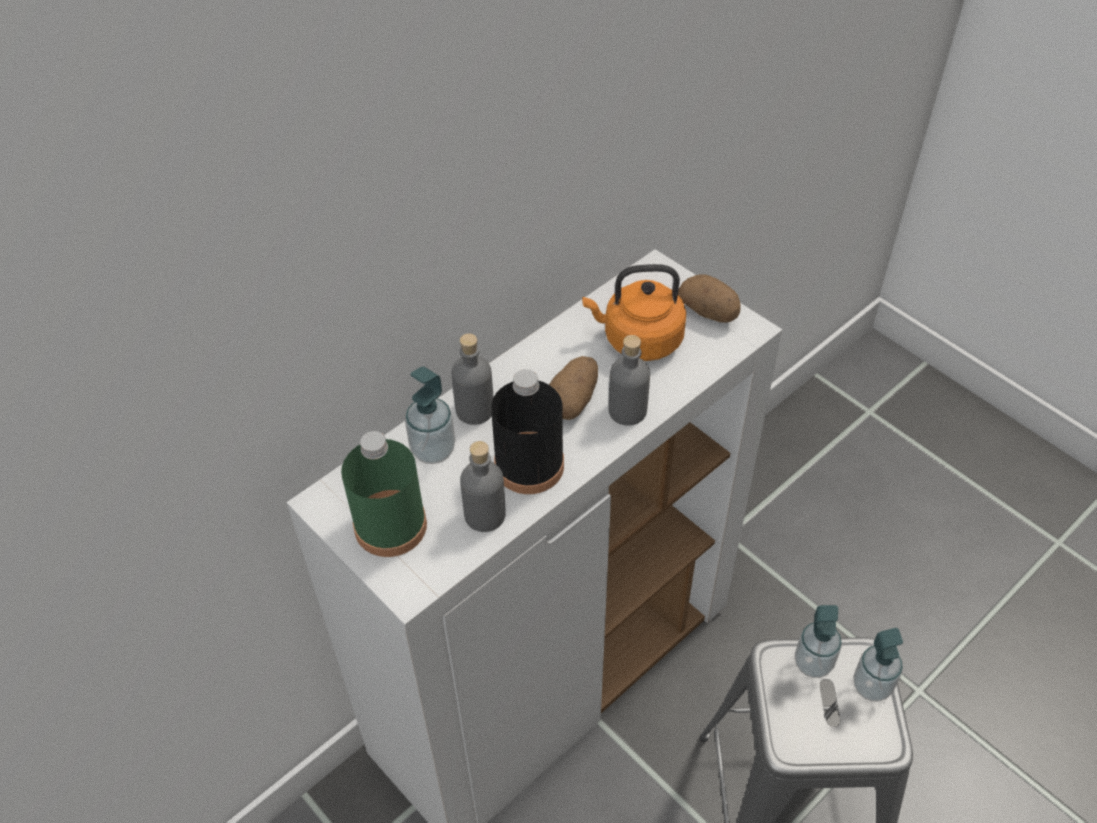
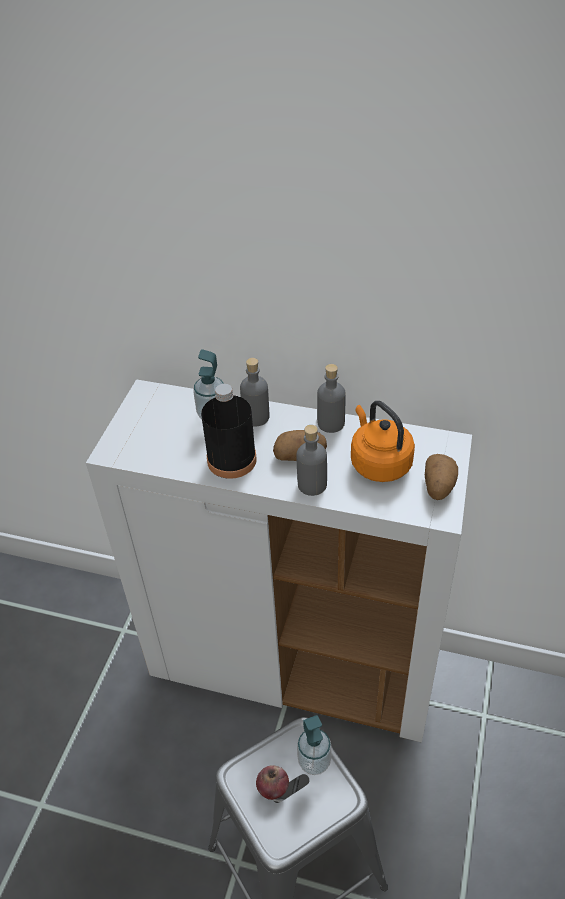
camera: 60 degrees right, 5 degrees down
green bottle [341,431,427,557] -> none
grey bottle [460,441,505,532] -> grey bottle moved to [317,364,346,433]
soap dispenser [853,628,903,702] -> none
none -> apple [256,765,289,800]

